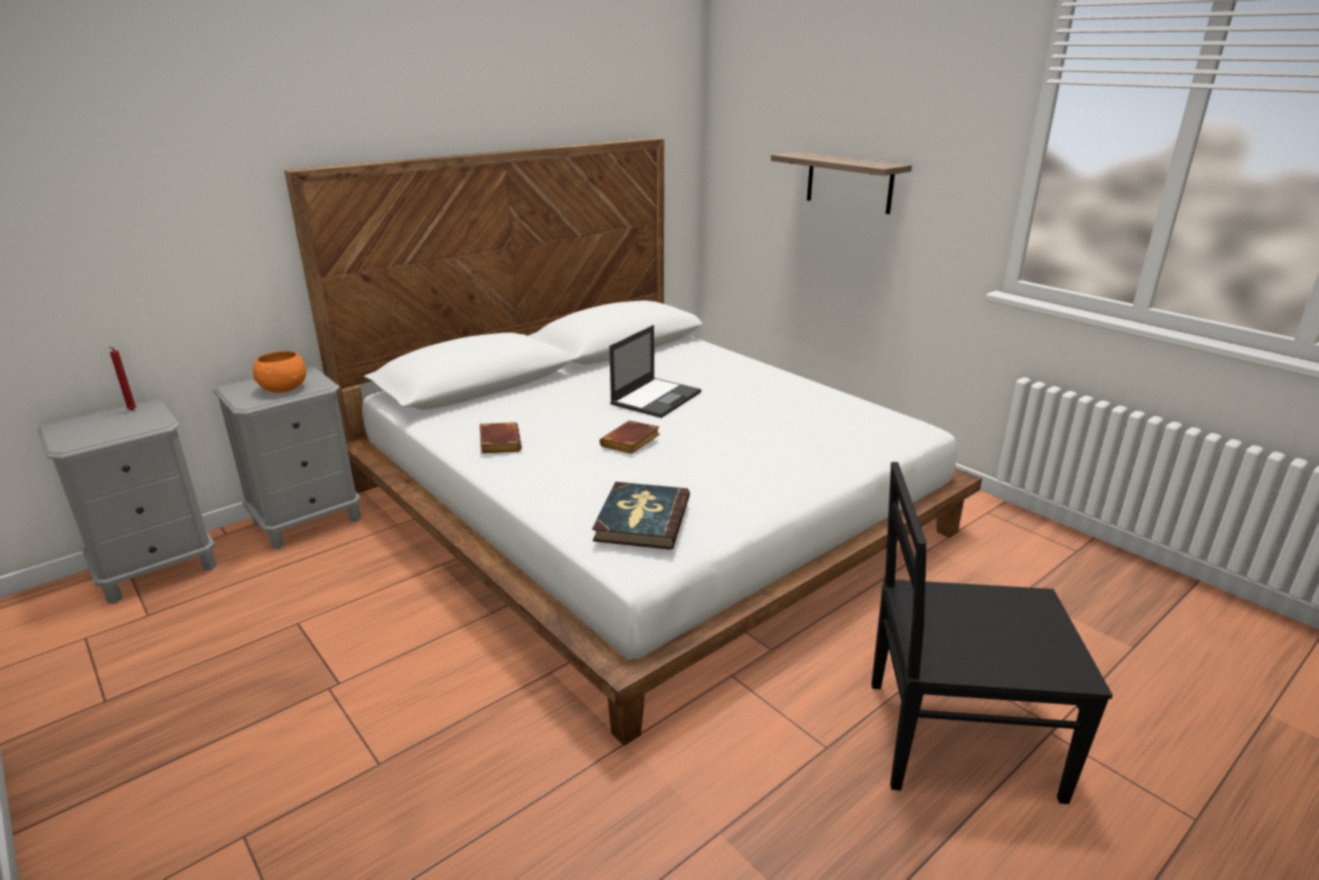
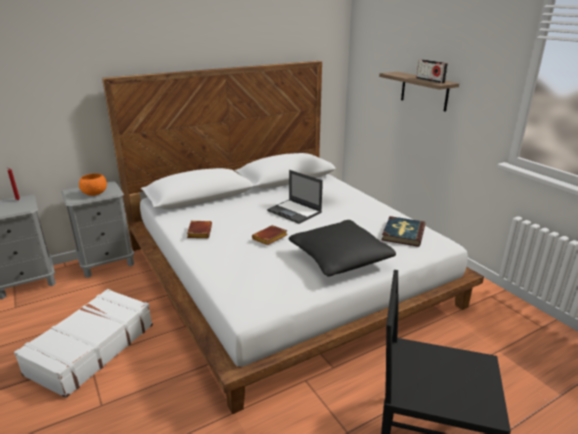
camera: 10 degrees right, 0 degrees up
book [592,482,690,550] -> book moved to [382,216,425,247]
laptop [609,325,701,418] -> laptop turned 90 degrees clockwise [267,170,323,224]
none -> white suitcase [14,289,153,398]
none -> black pillow [289,220,396,277]
none -> radio [417,59,448,83]

